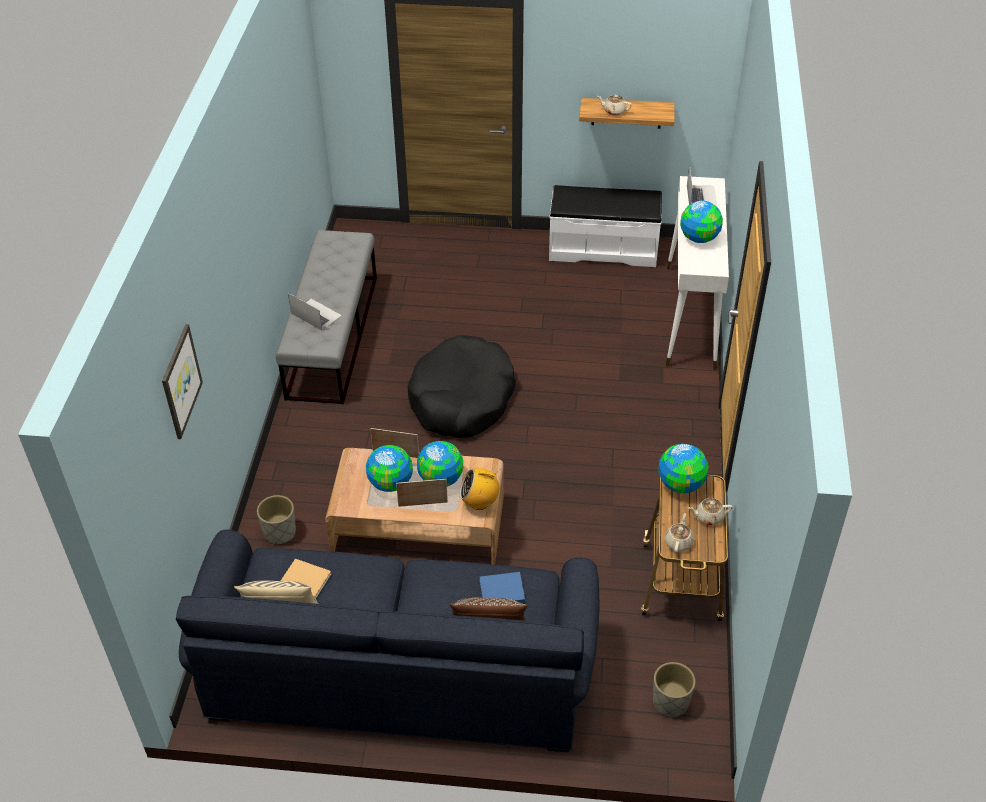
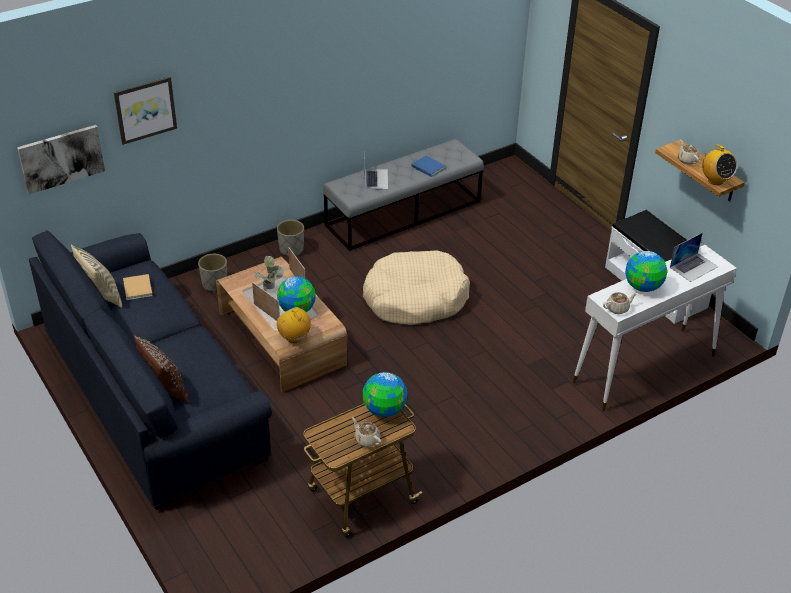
camera: 50 degrees right, 5 degrees down
globe [366,445,413,492] -> potted plant [254,256,284,291]
black dog bed [408,335,516,438] -> beige dog bed [363,250,470,325]
blue book [480,572,525,603] -> blue book moved to [411,155,446,177]
grey planter [653,662,695,718] -> grey planter moved to [277,220,304,256]
beige teapot [665,513,694,553] -> beige teapot moved to [603,292,637,314]
none -> picture [17,125,105,194]
none -> radio [702,145,737,185]

